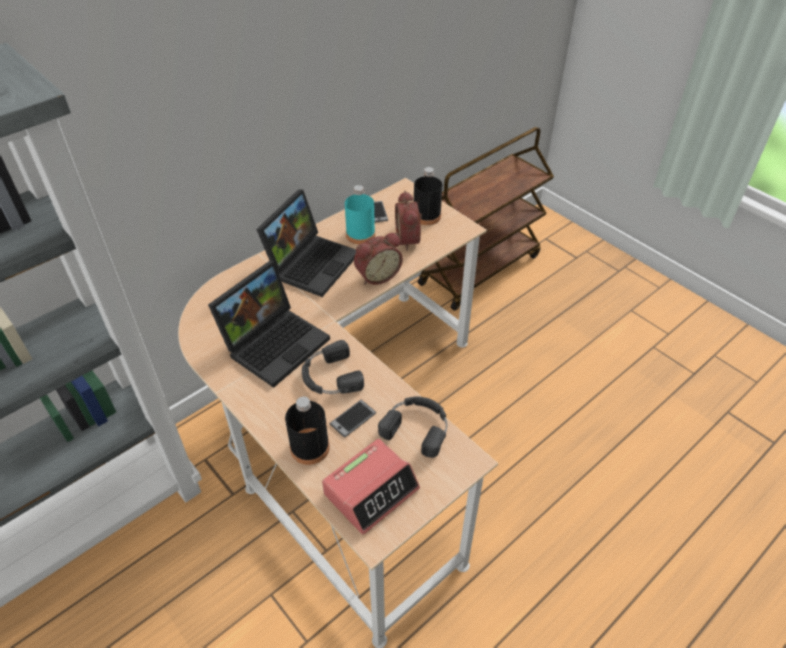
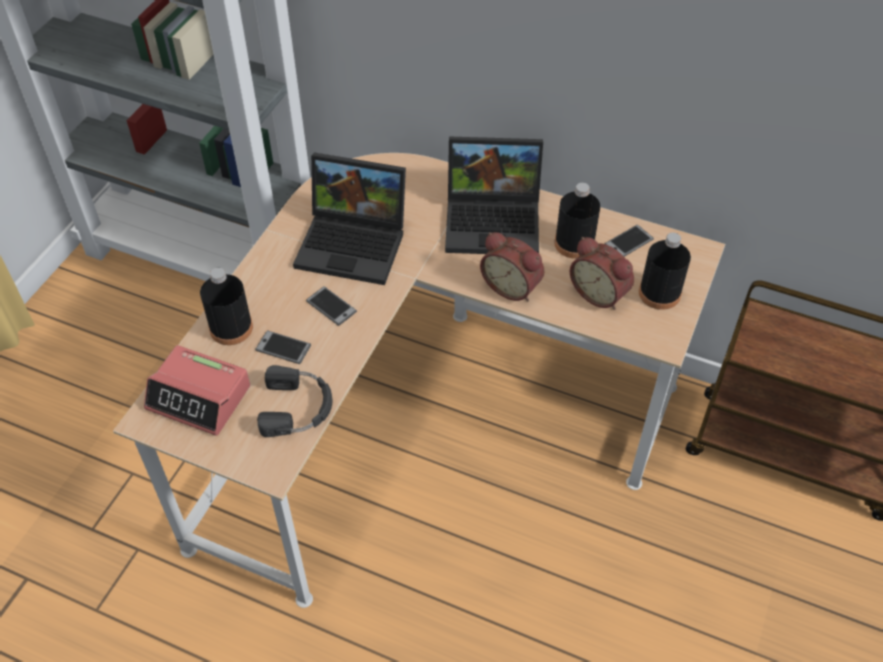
camera: 65 degrees right, 5 degrees up
black headphones [302,340,364,394] -> phone [306,286,357,326]
turquoise bottle [345,185,375,244] -> black bottle [554,183,600,259]
alarm clock [395,191,422,251] -> alarm clock turned 105 degrees counterclockwise [570,237,634,310]

